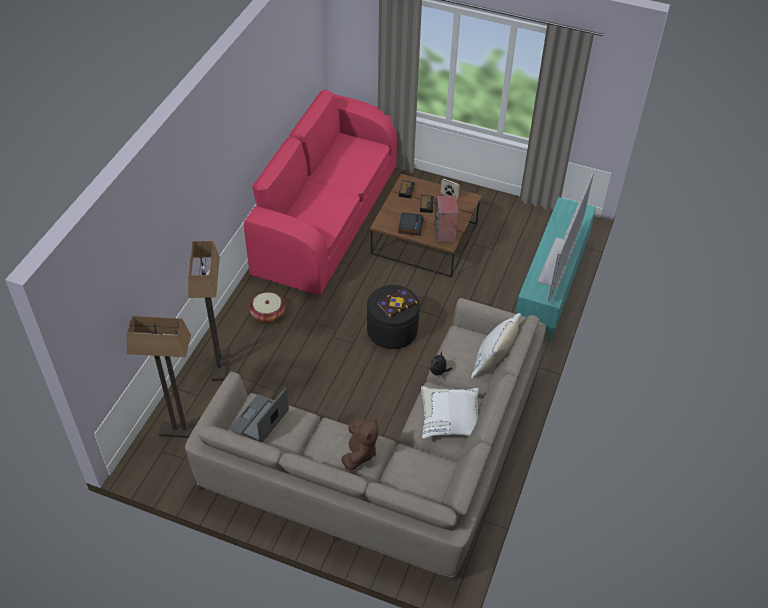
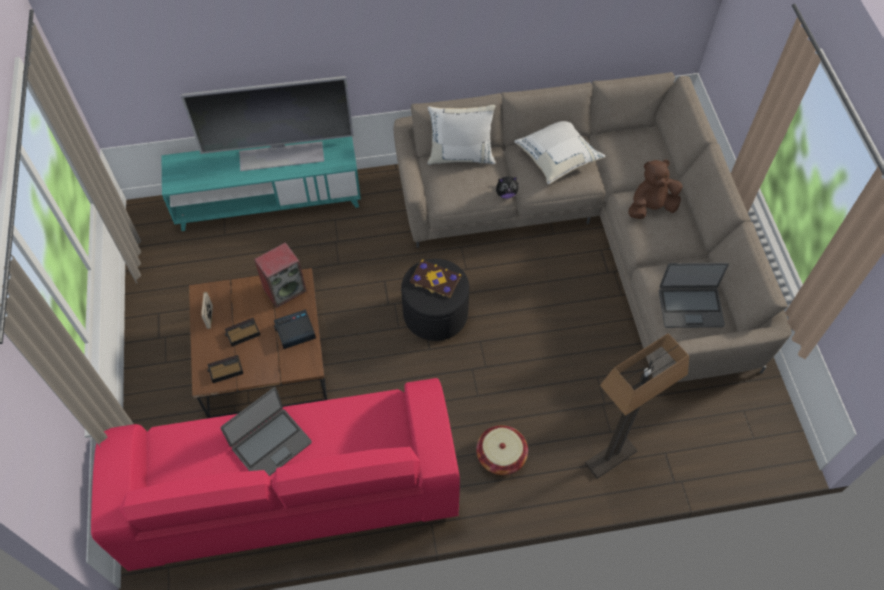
camera: 120 degrees left, 10 degrees up
floor lamp [127,316,196,438] -> none
none -> laptop [221,387,312,476]

